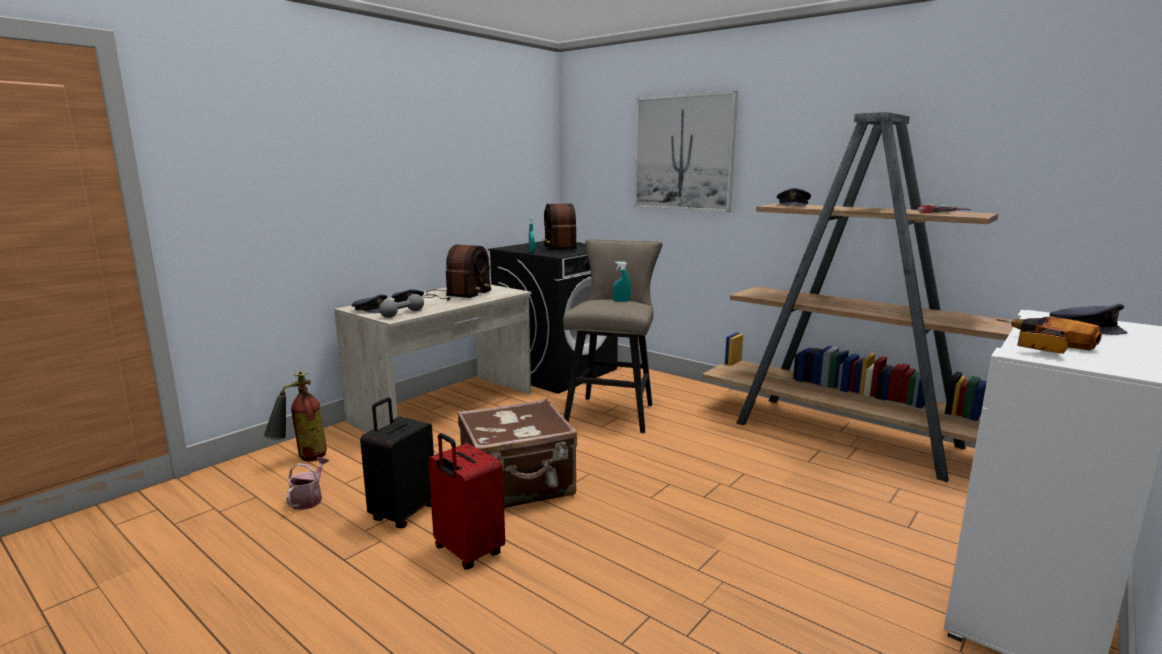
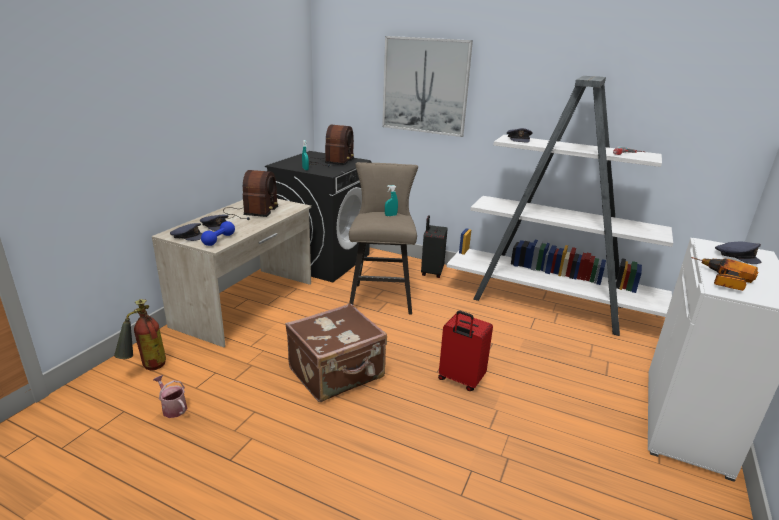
camera: 15 degrees left, 10 degrees up
watering can [286,457,329,510] -> watering can turned 45 degrees counterclockwise [153,375,187,418]
black suitcase [360,397,434,528] -> black suitcase moved to [421,215,448,278]
grey dumbbell [379,294,424,318] -> blue dumbbell [201,221,235,246]
red suitcase [428,433,505,570] -> red suitcase moved to [438,311,493,391]
radio [543,203,586,250] -> radio turned 135 degrees counterclockwise [308,125,354,167]
brown bookcase [702,112,1013,482] -> white bookcase [446,76,673,336]

